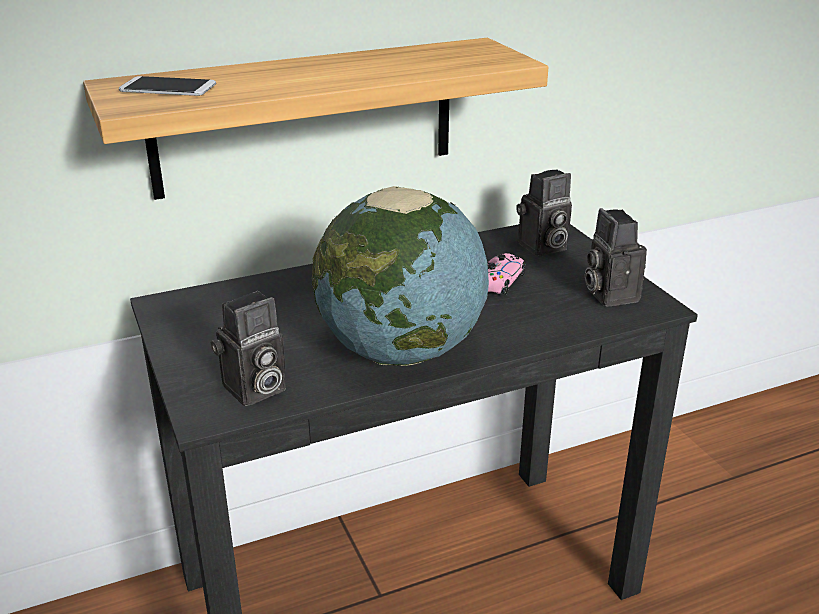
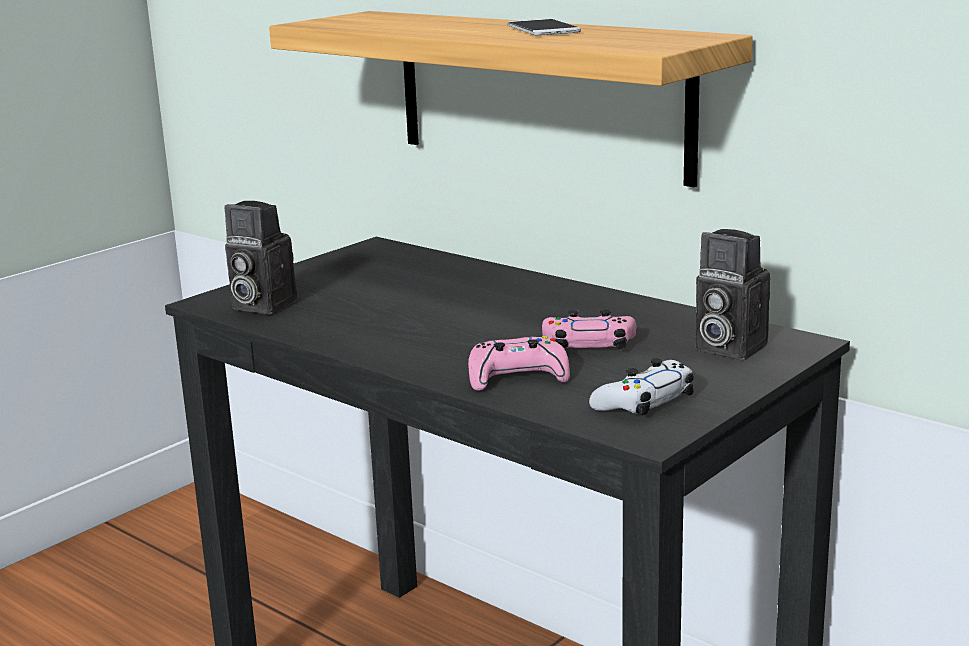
camera: 65 degrees right, 10 degrees down
phone [119,76,216,96] -> phone moved to [507,19,581,36]
globe [312,186,489,366] -> none
camera [585,208,647,307] -> white game controller [589,358,694,415]
none -> pink game controller [468,336,570,391]

